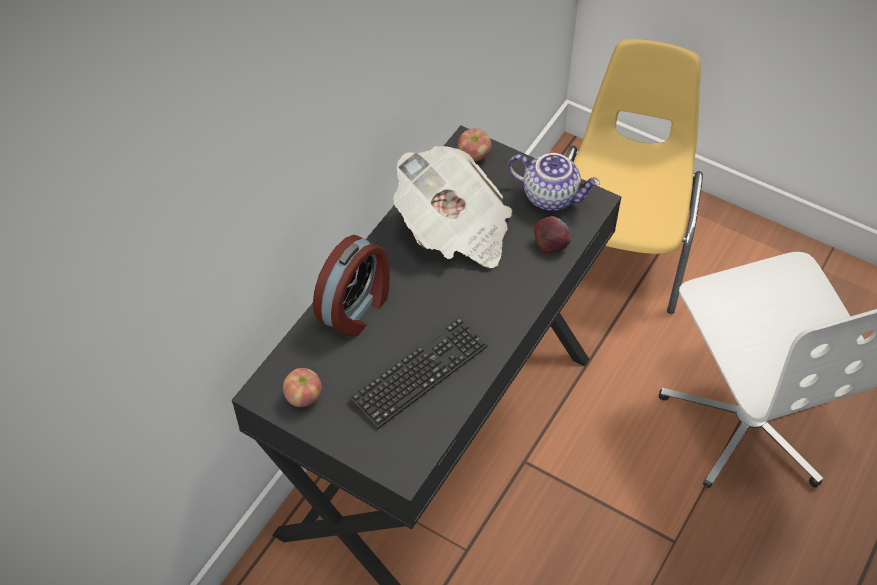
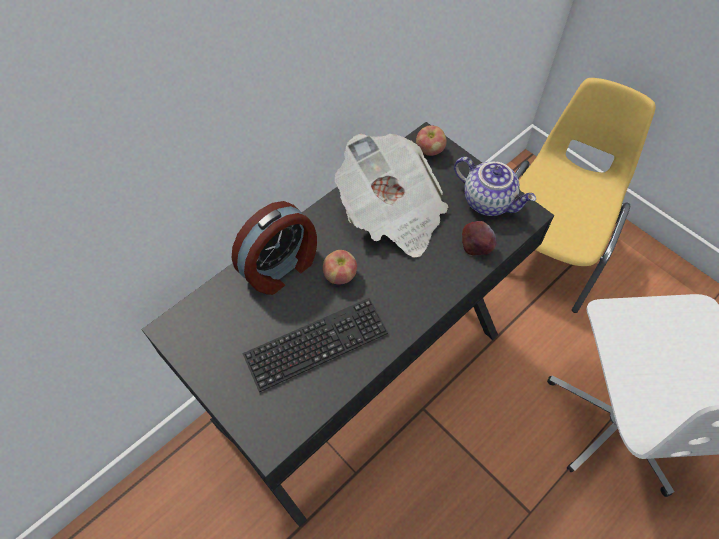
camera: 15 degrees right, 5 degrees up
apple [283,368,322,407] -> apple moved to [323,250,357,284]

